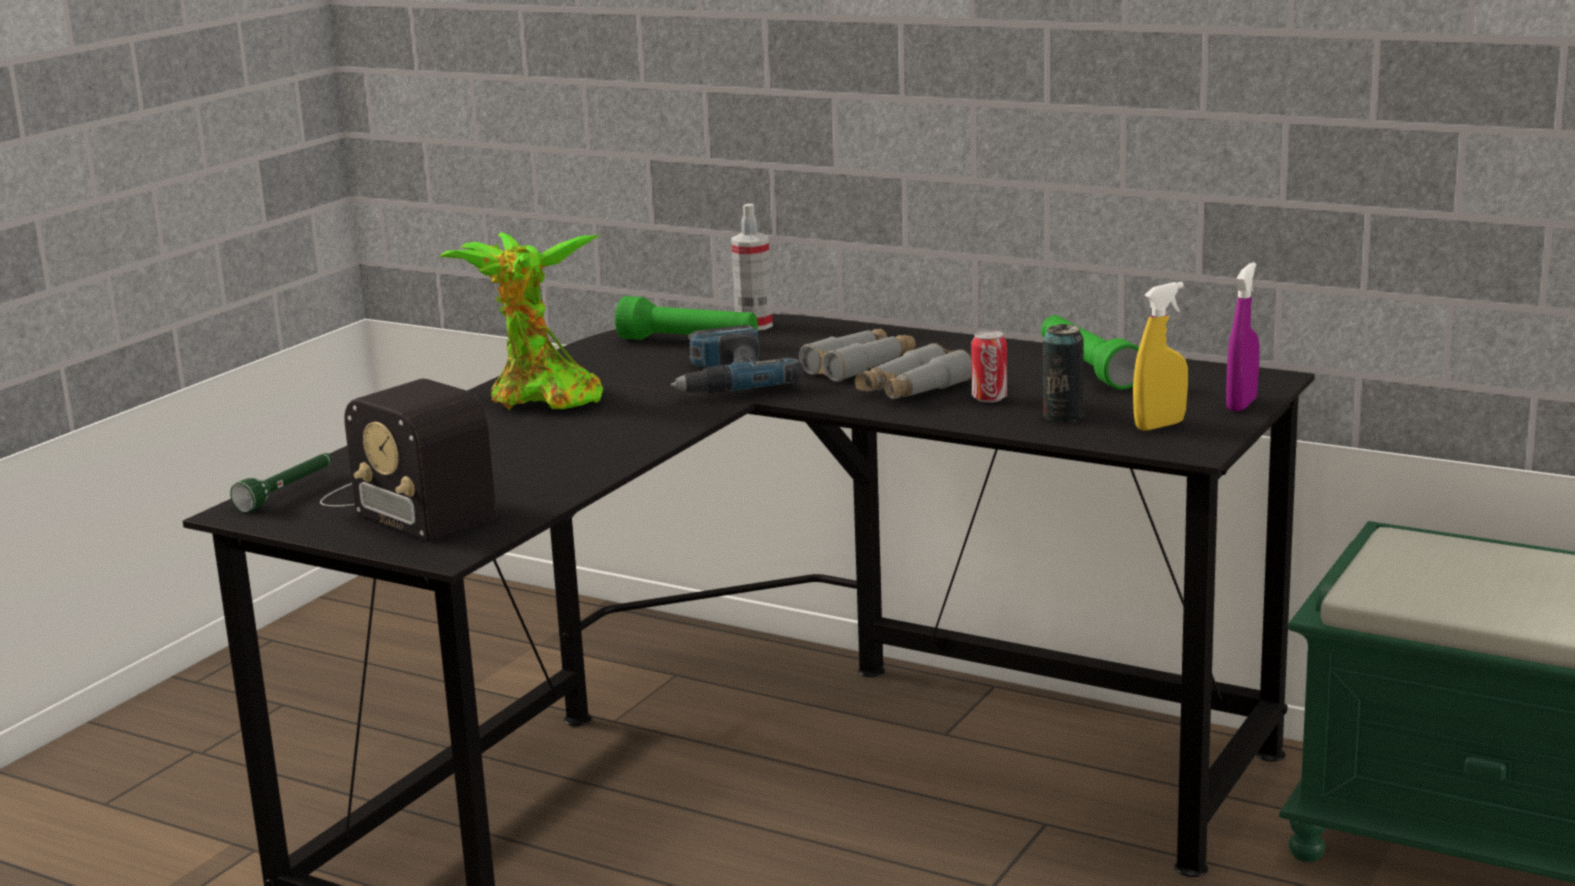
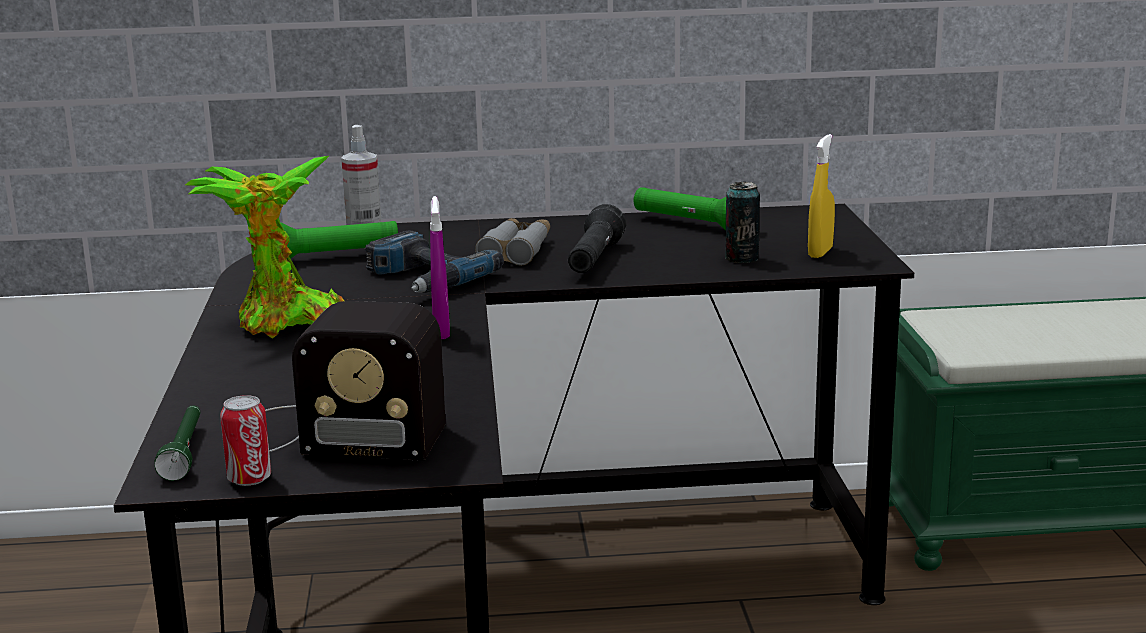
camera: 35 degrees left, 0 degrees up
grey binoculars [855,343,972,399] -> black flashlight [568,204,626,273]
can [971,330,1007,403] -> can moved to [220,395,271,486]
purple spray bottle [1226,262,1259,411] -> purple spray bottle moved to [430,196,450,339]

